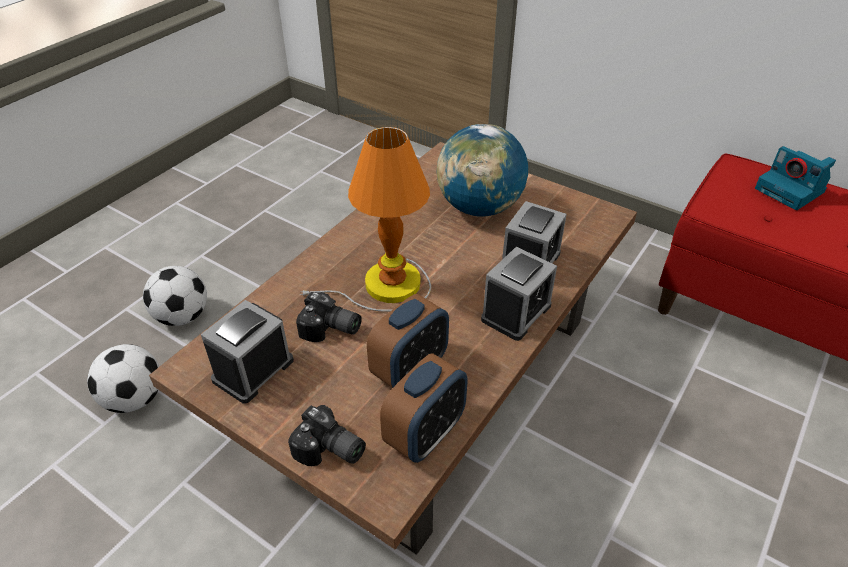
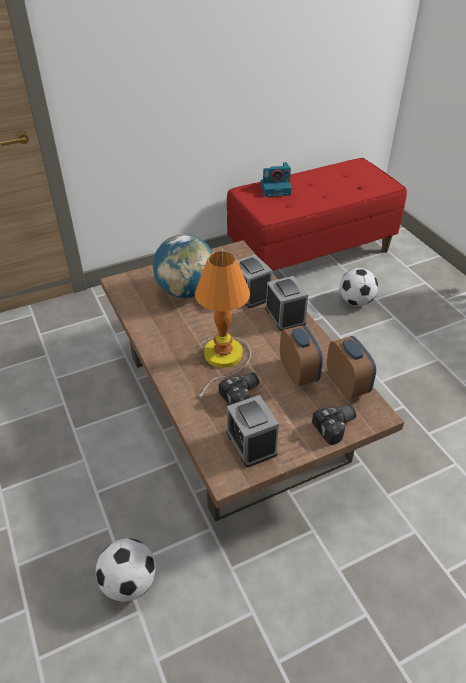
camera: 60 degrees left, 0 degrees up
football [143,266,207,326] -> football moved to [340,268,378,306]

